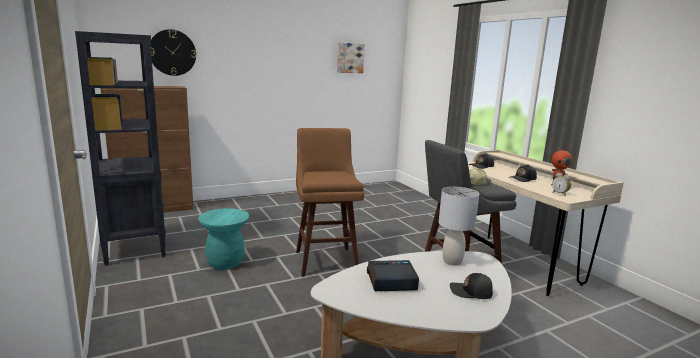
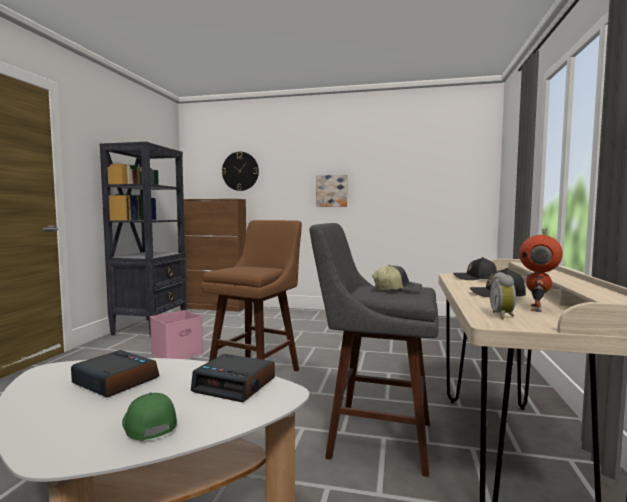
camera: 40 degrees right, 10 degrees down
turquoise stool [198,208,249,270] -> pink storage box [150,310,203,359]
picture [337,42,365,73] -> picture moved to [316,175,348,207]
grey table lamp [439,187,479,265] -> alarm clock [191,354,275,402]
black cap [450,273,493,299] -> green cap [122,392,177,440]

